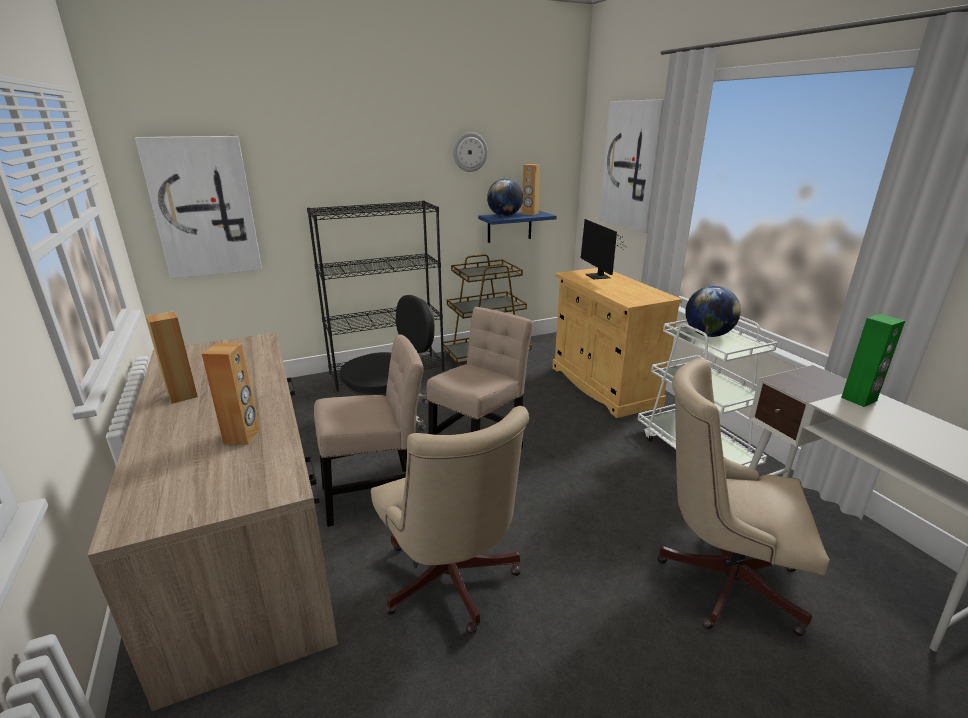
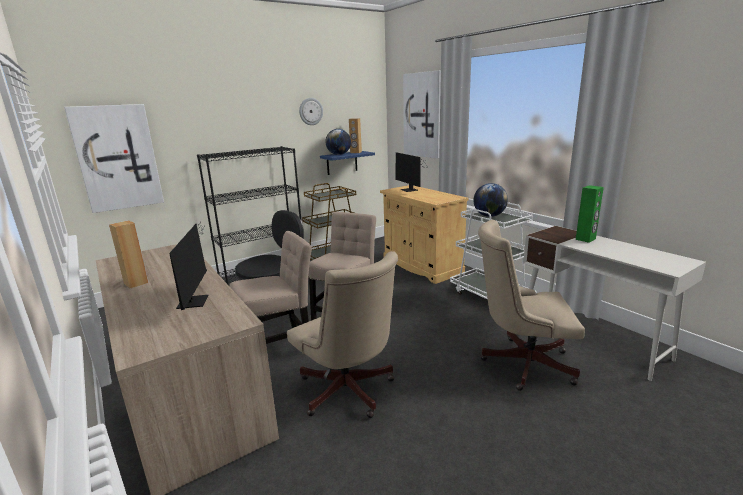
camera: 10 degrees left, 5 degrees down
brown speaker [202,343,260,445] -> monitor [169,222,209,310]

